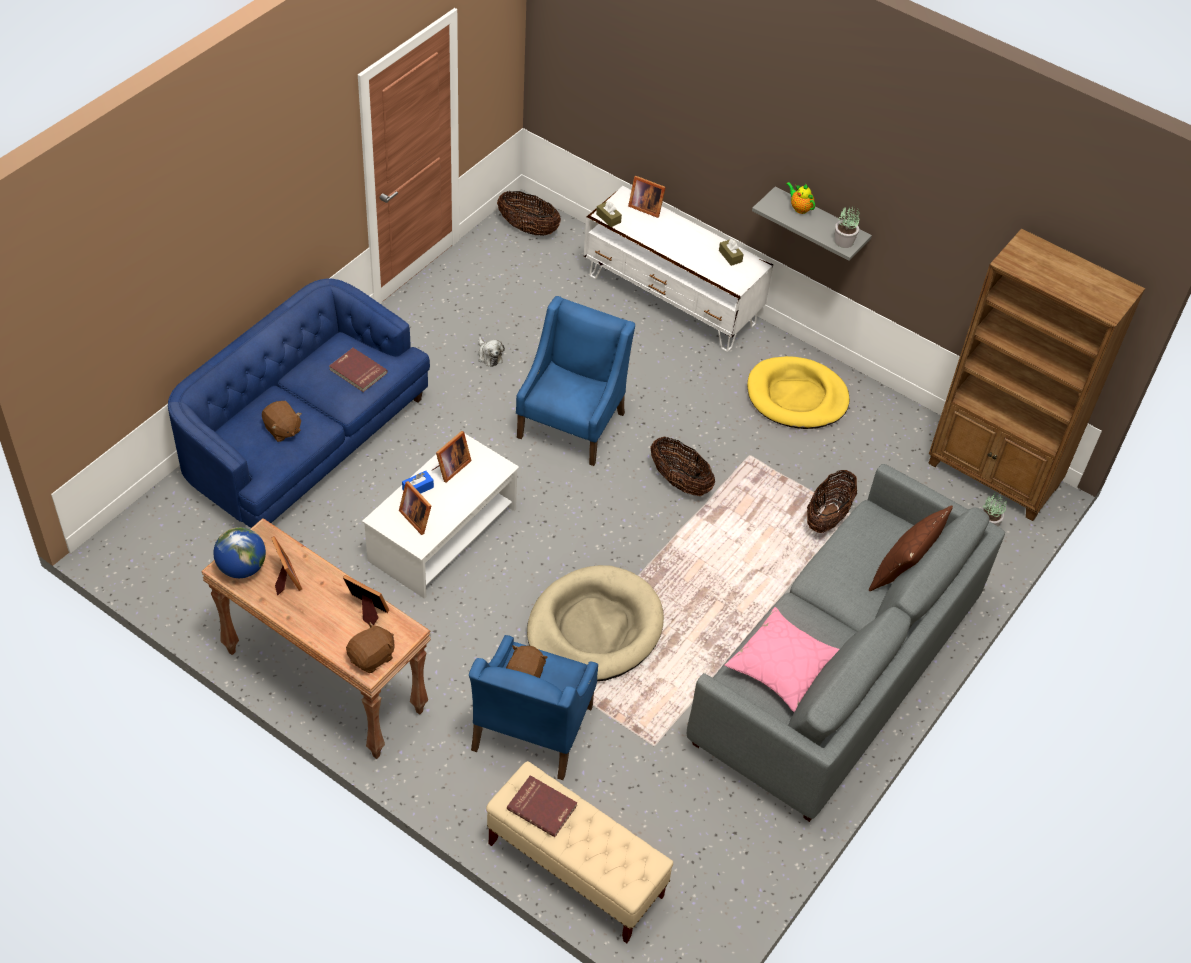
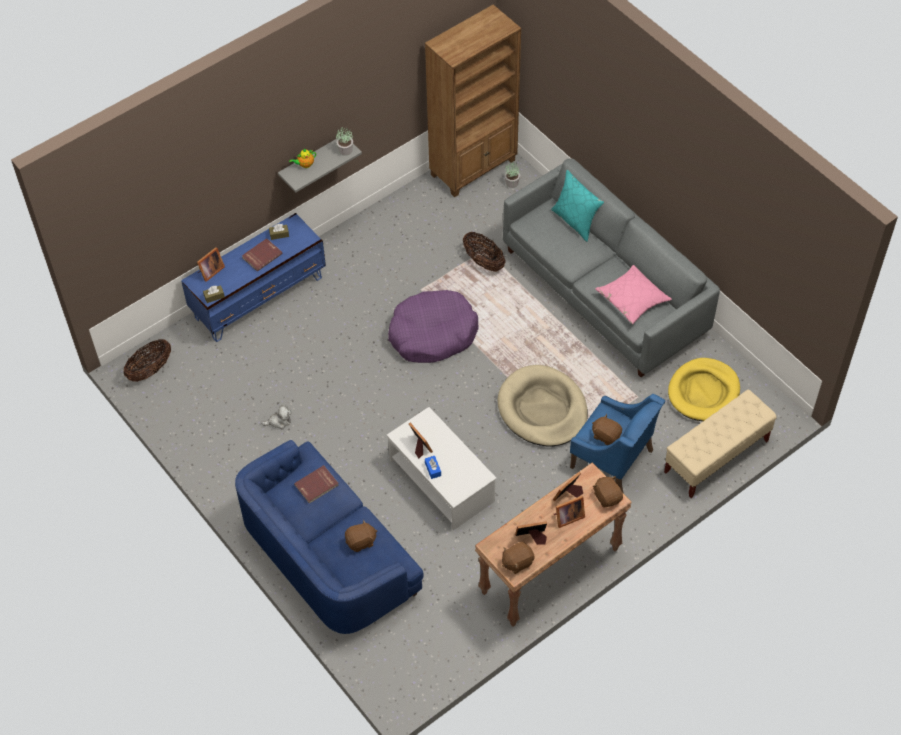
camera: 70 degrees left, 5 degrees up
globe [213,527,266,578] -> brown plush toy [502,542,535,574]
picture frame [399,481,432,535] -> picture frame moved to [554,496,585,528]
red book [507,775,577,837] -> red book moved to [242,238,283,272]
blue armchair [516,296,635,466] -> none
white tv stand [584,186,773,352] -> blue tv stand [181,213,326,342]
basket [650,437,715,496] -> purple dog bed [388,290,479,363]
yellow dog bed [747,356,850,429] -> yellow dog bed moved to [668,358,740,421]
brown pillow [869,506,953,591] -> turquoise pillow [551,170,604,242]

